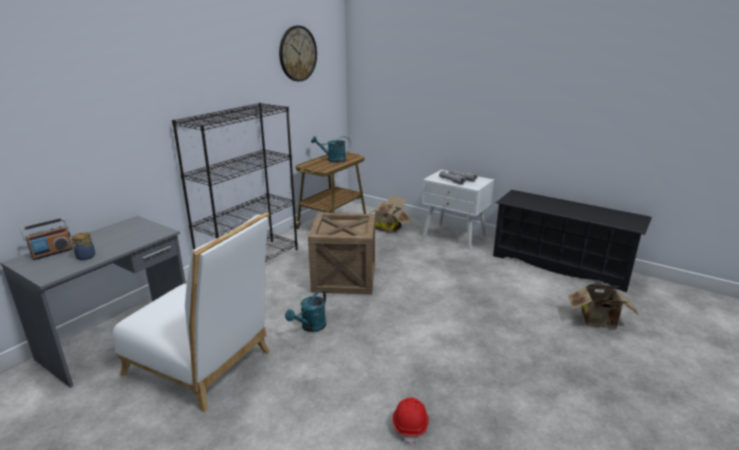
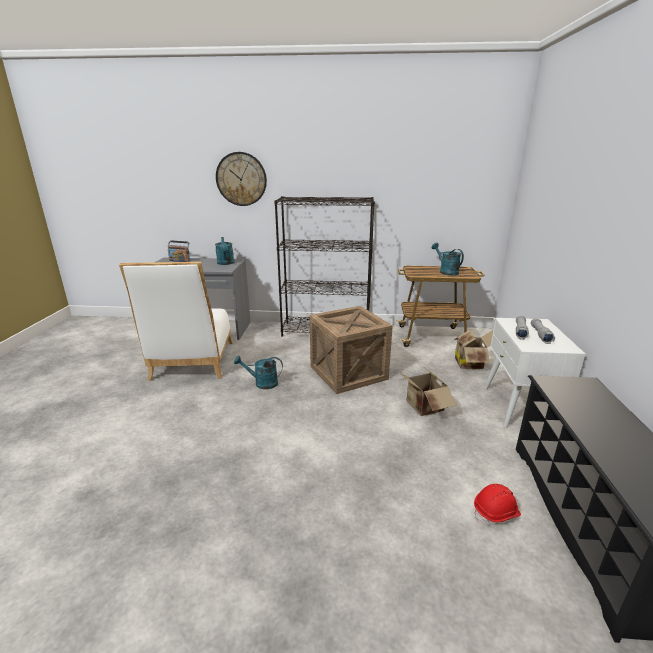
camera: 60 degrees right, 0 degrees up
wall clock [279,26,317,82] -> wall clock moved to [216,152,267,206]
red hard hat [393,397,429,445] -> red hard hat moved to [474,484,521,525]
cardboard box [568,284,639,329] -> cardboard box moved to [398,366,456,416]
none -> turquoise watering can [215,237,234,265]

